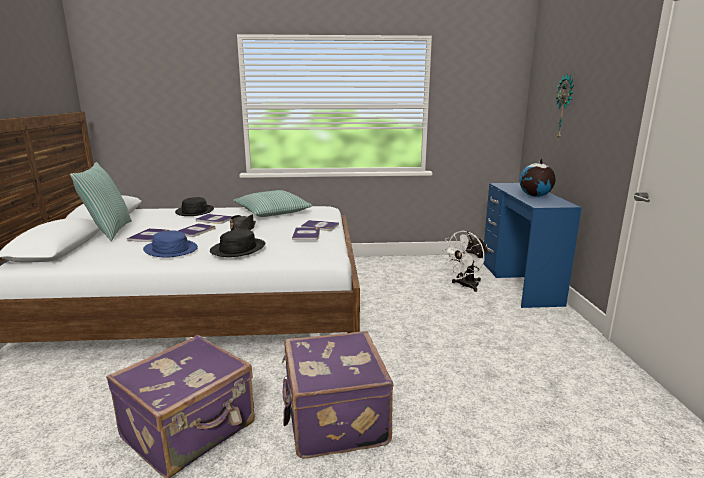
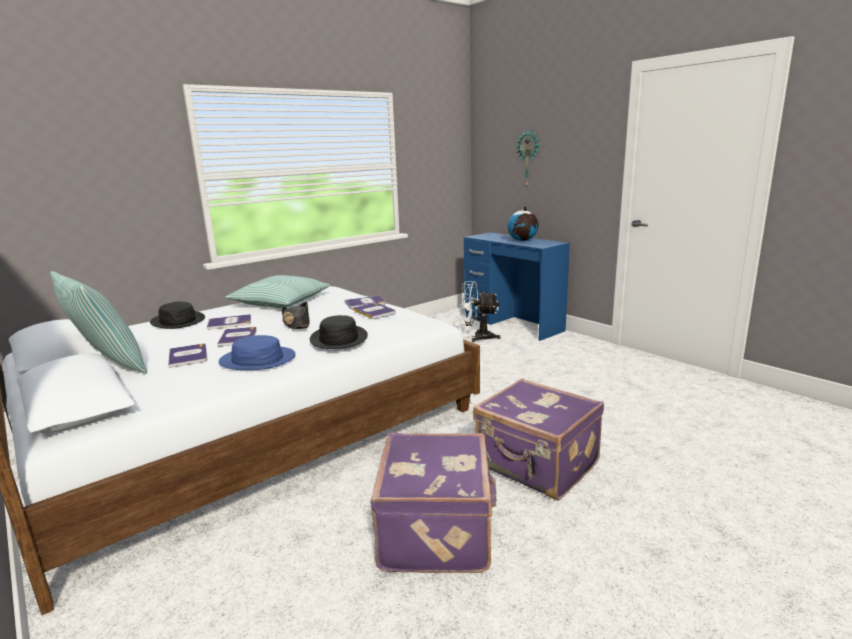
camera: 35 degrees left, 0 degrees up
white fan [442,231,488,292] -> white fan turned 90 degrees clockwise [459,281,500,342]

